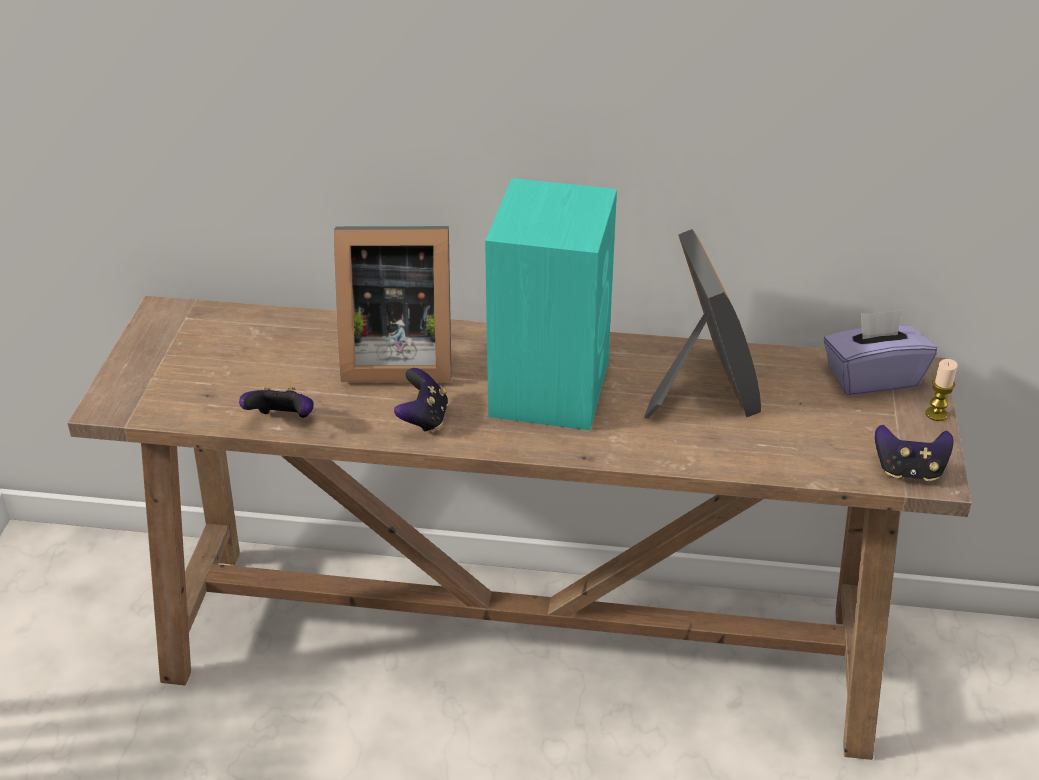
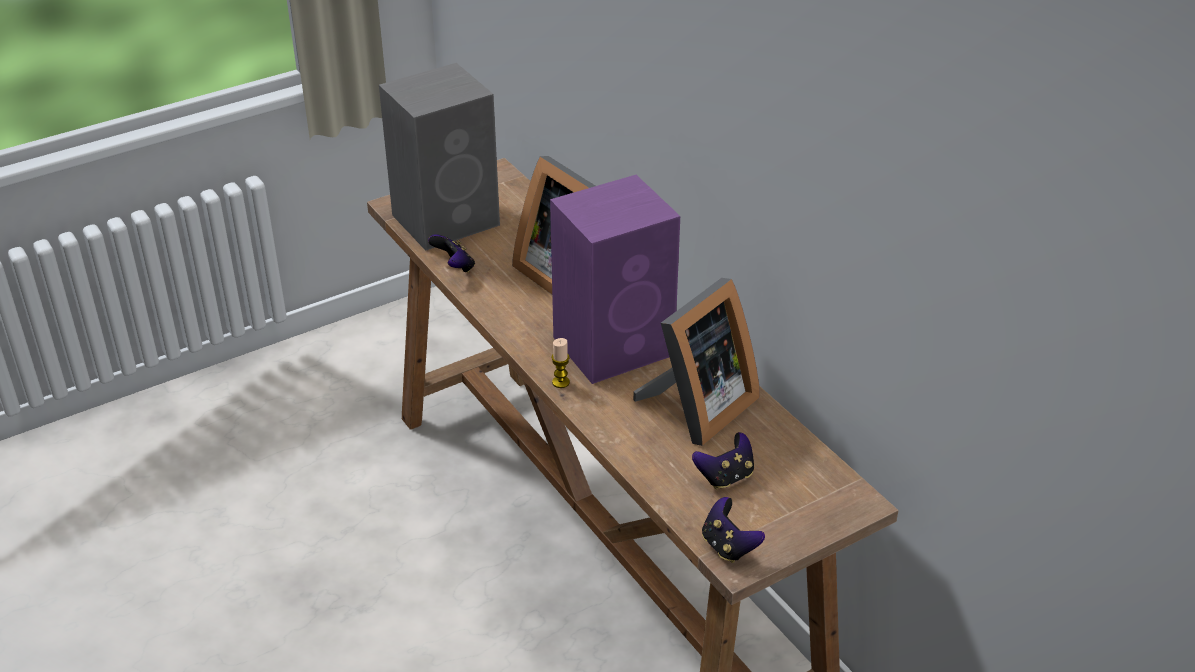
camera: 50 degrees right, 0 degrees up
game controller [394,368,448,434] -> game controller moved to [692,432,754,489]
turquoise speaker [485,178,617,431] -> purple speaker [550,175,680,384]
purple tissue box [824,310,937,396] -> none
candle [926,359,958,421] -> candle moved to [551,338,570,388]
none -> grey speaker [379,63,500,251]

